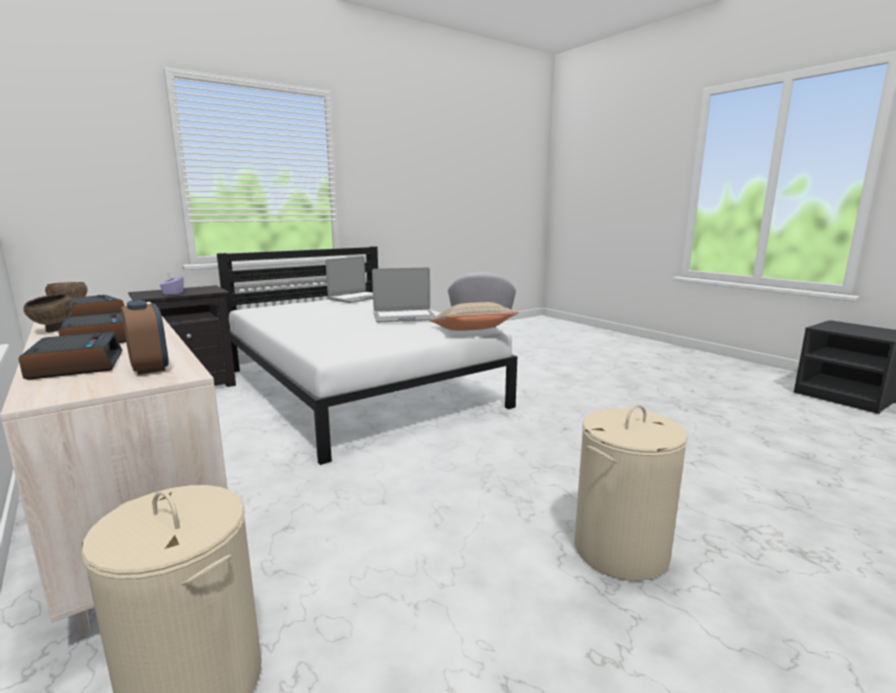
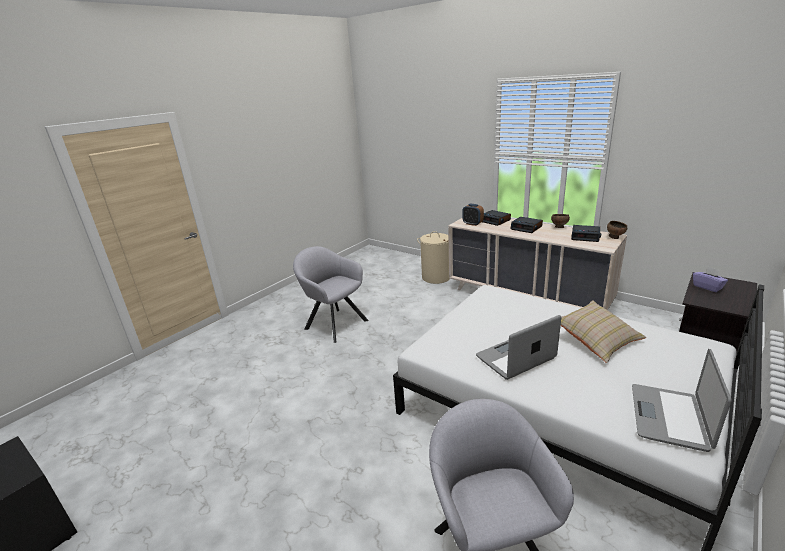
camera: 165 degrees right, 10 degrees up
beige pillow [429,302,519,331] -> beige pillow moved to [561,300,646,363]
beige laundry basket [574,404,688,581] -> grey armchair [293,246,368,343]

